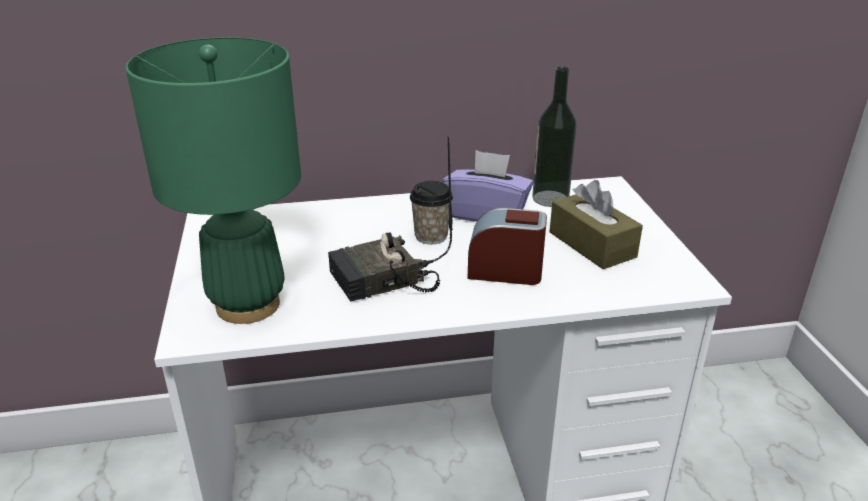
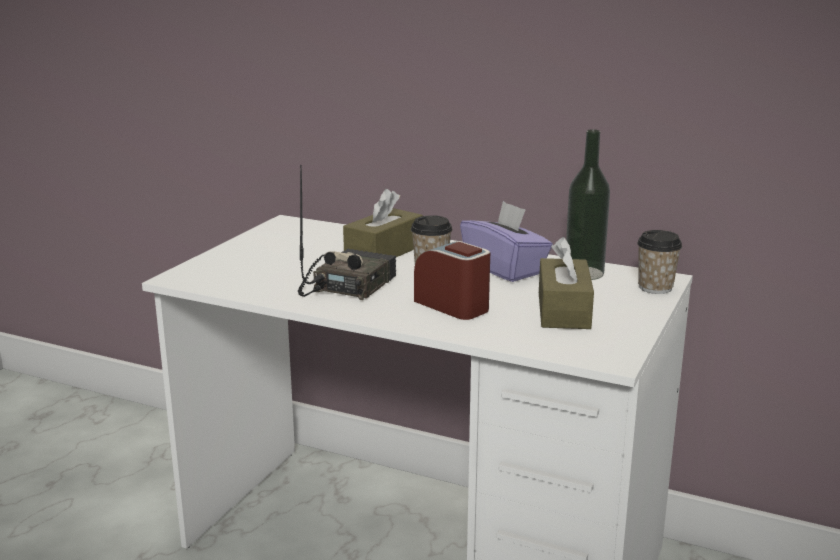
camera: 35 degrees right, 10 degrees down
green table lamp [125,37,301,324] -> none
radio [328,136,453,302] -> radio turned 105 degrees clockwise [298,165,396,300]
none -> brown tissue box [343,189,423,257]
none -> cup [637,230,682,294]

